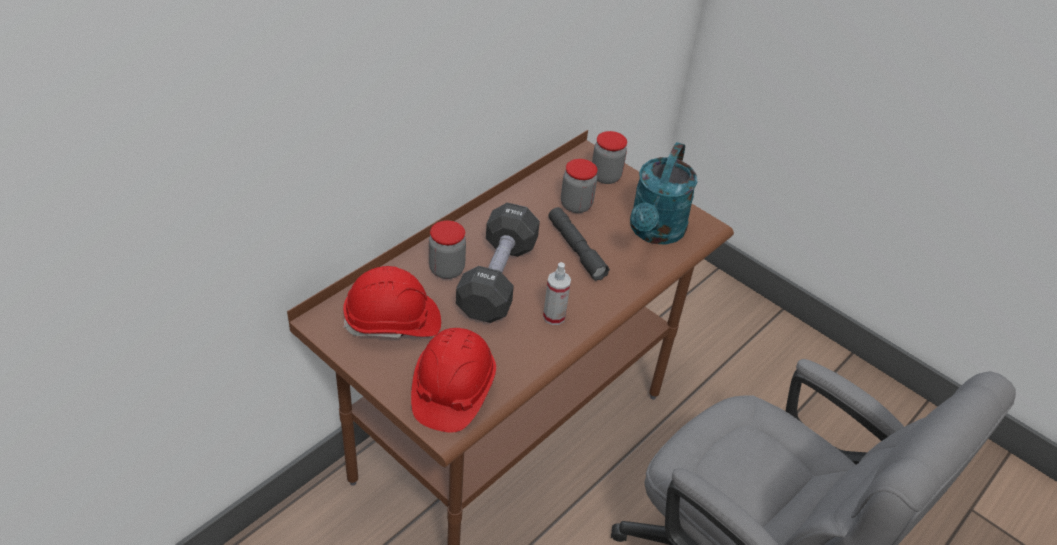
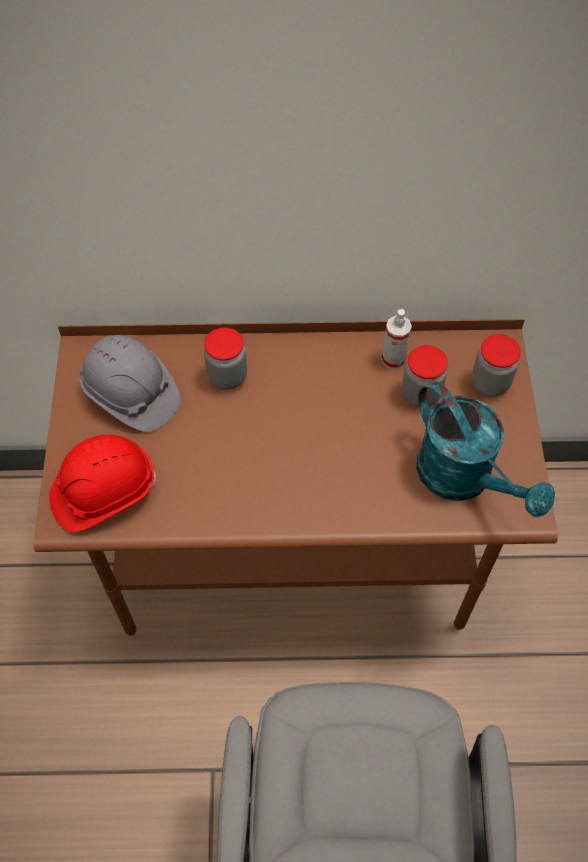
camera: 50 degrees right, 15 degrees up
red hard hat [343,266,441,338] -> grey hard hat [80,335,180,432]
black dumbbell [456,203,540,323] -> none
spray bottle [543,262,571,325] -> spray bottle moved to [382,309,412,369]
grey flashlight [548,207,610,281] -> none
turquoise watering can [630,142,697,245] -> turquoise watering can turned 105 degrees counterclockwise [416,381,555,517]

